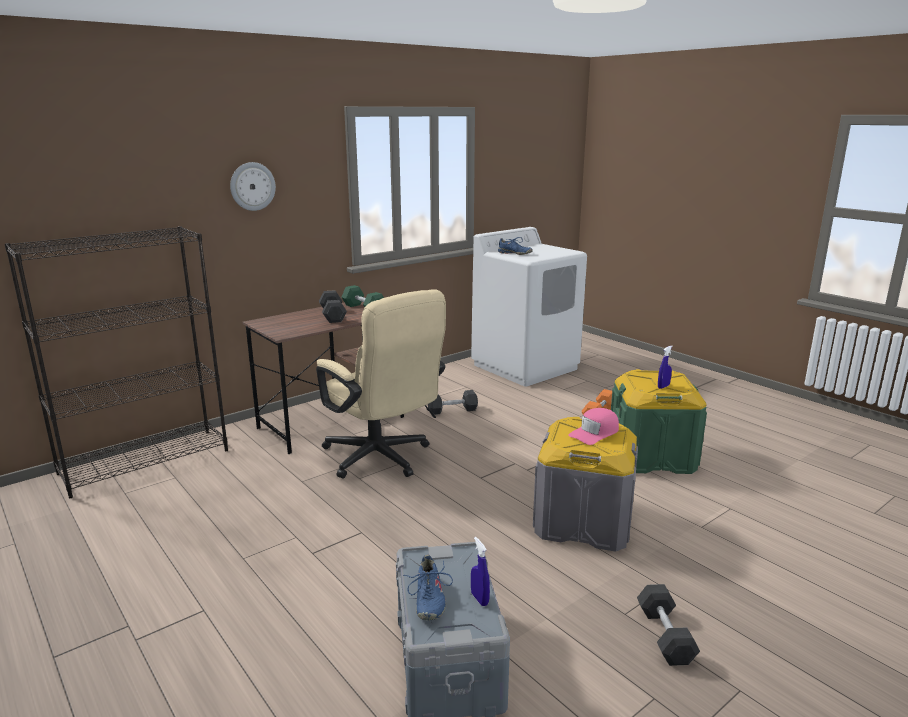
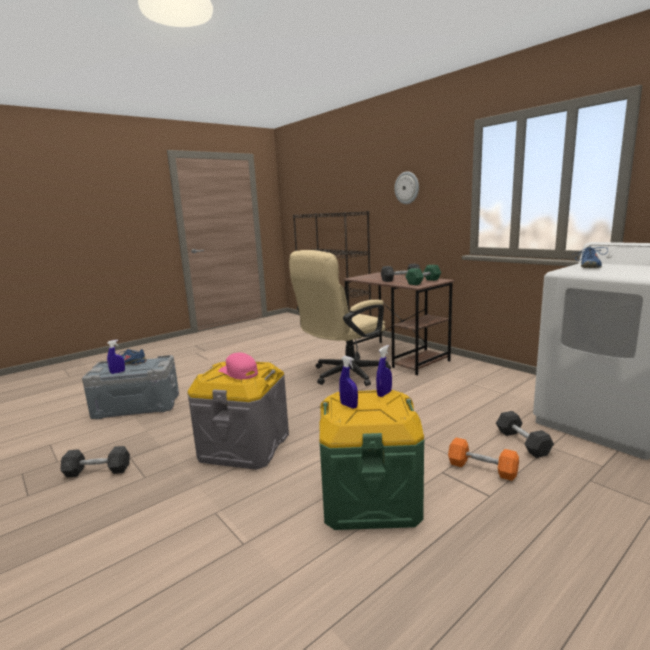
camera: 90 degrees right, 5 degrees down
grey dumbbell [428,390,478,415] -> grey dumbbell moved to [496,411,554,458]
none -> blue spray bottle [376,345,392,397]

